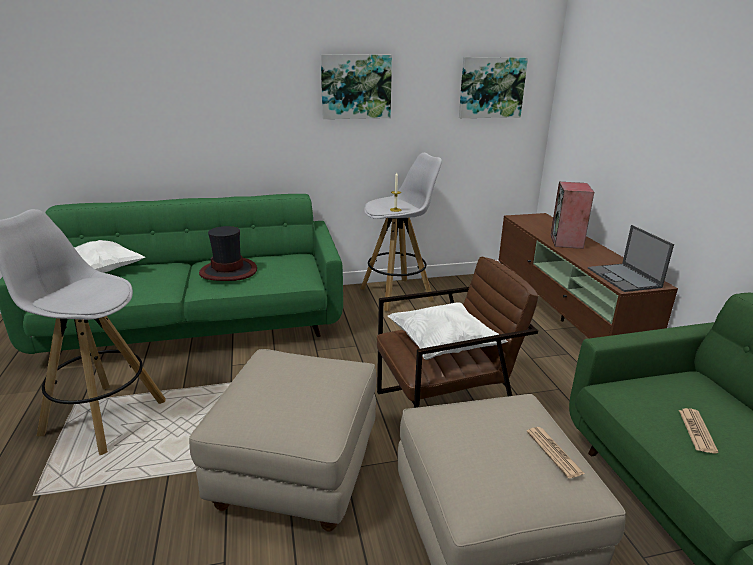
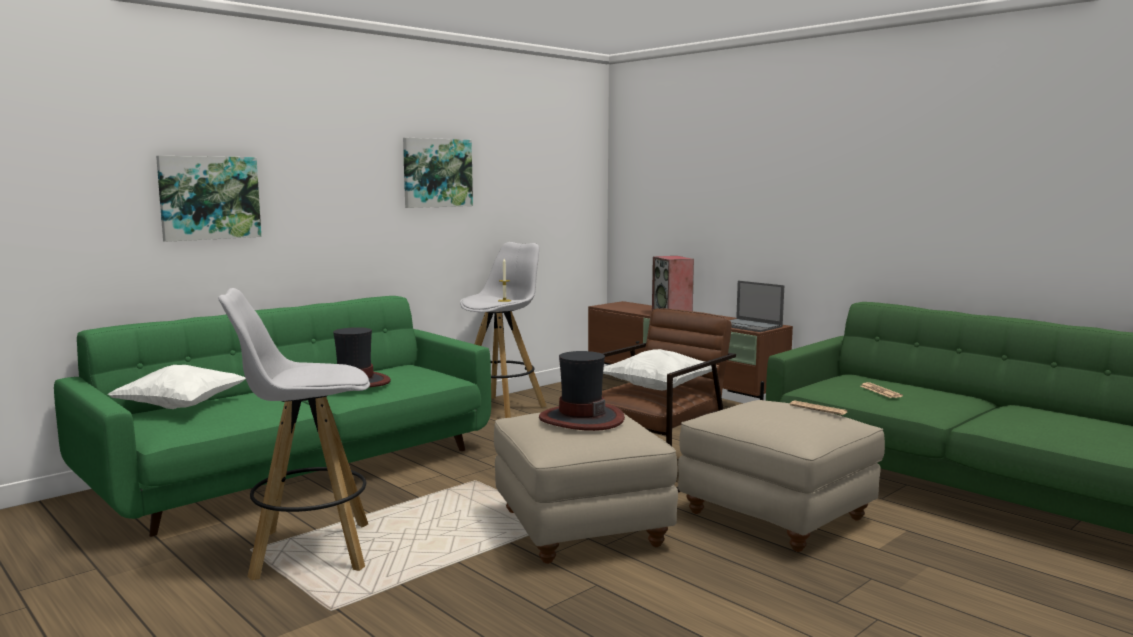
camera: 30 degrees left, 15 degrees down
picture [459,57,528,118] -> picture moved to [156,156,261,242]
none -> hat [539,351,625,431]

